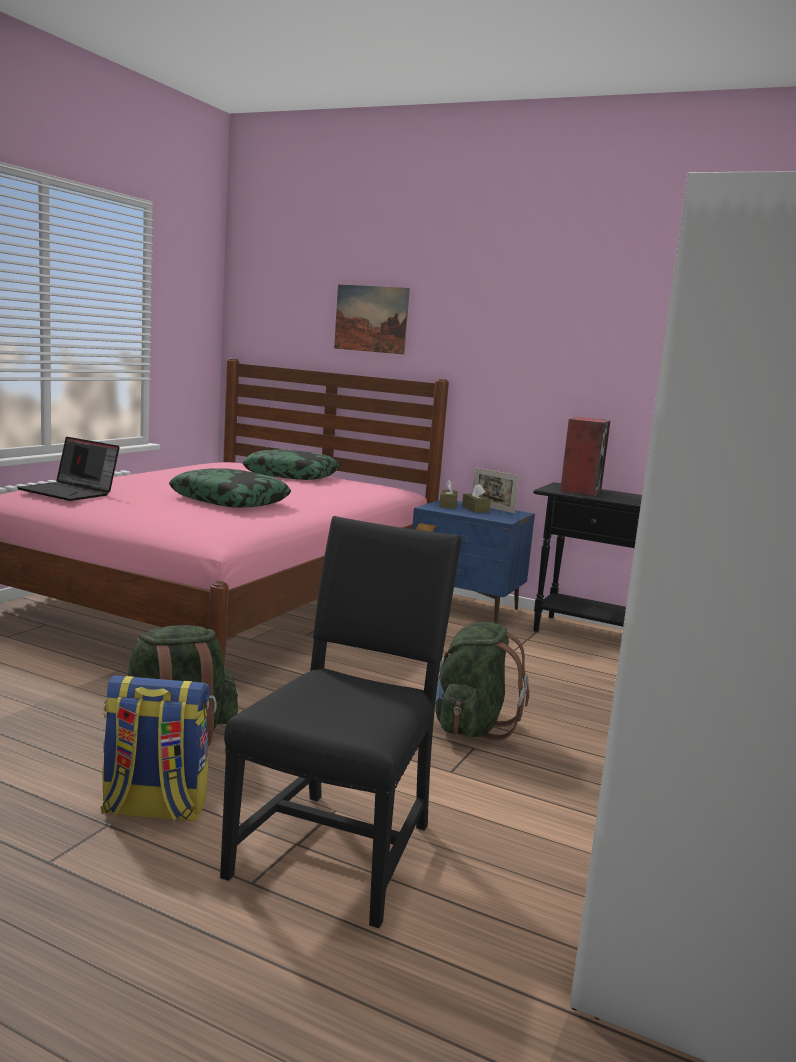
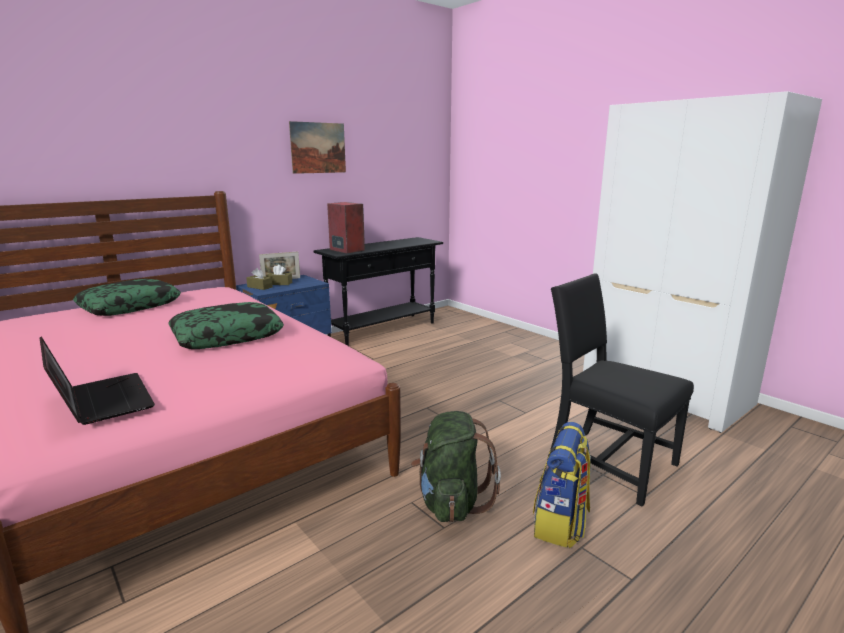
camera: 65 degrees left, 5 degrees up
laptop [17,437,120,501] -> laptop turned 90 degrees counterclockwise [40,337,155,425]
picture [334,284,410,355] -> picture moved to [289,121,346,174]
green backpack [435,622,529,741] -> none

